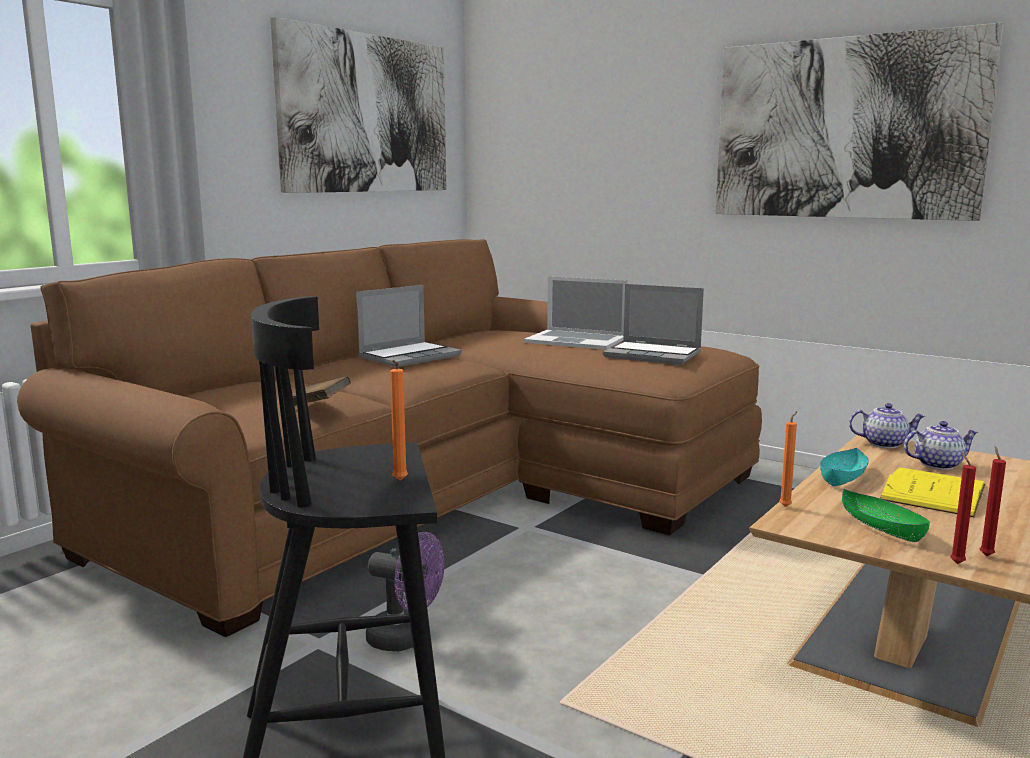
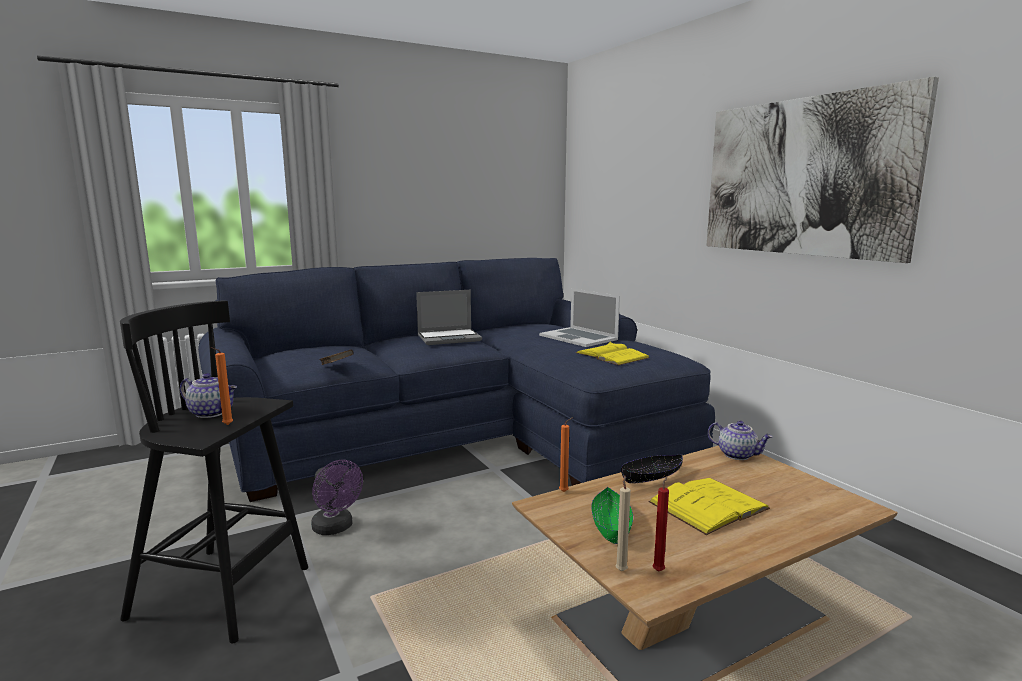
camera: 25 degrees right, 0 degrees up
brown sofa [17,239,762,637] -> blue sofa [198,258,715,502]
picture [270,17,446,193] -> none
laptop [603,284,704,365] -> yellow book [576,342,650,366]
turquoise bowl [820,448,869,487] -> black bowl [621,454,683,483]
teapot [904,421,978,470] -> teapot moved to [180,373,237,418]
red candle [950,452,976,564] -> beige candle [615,476,631,571]

